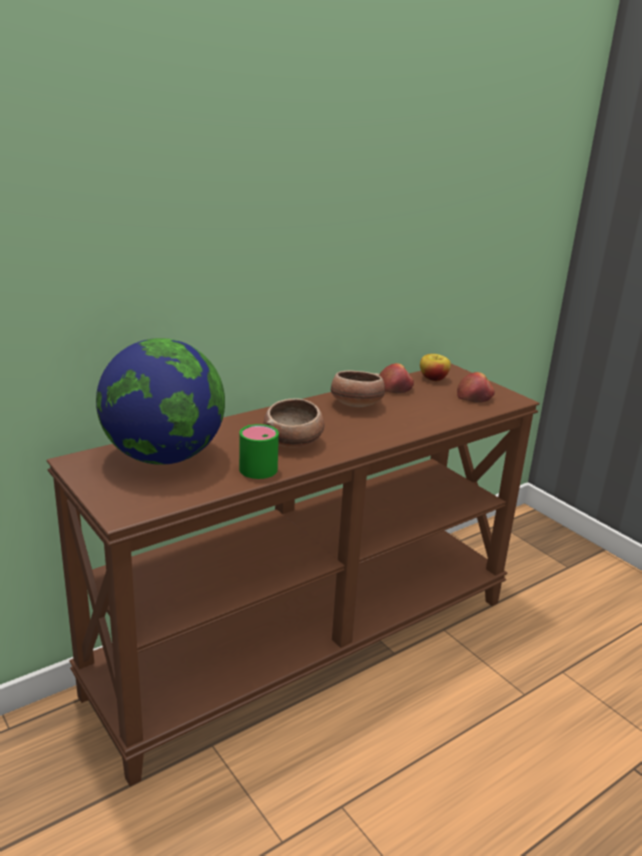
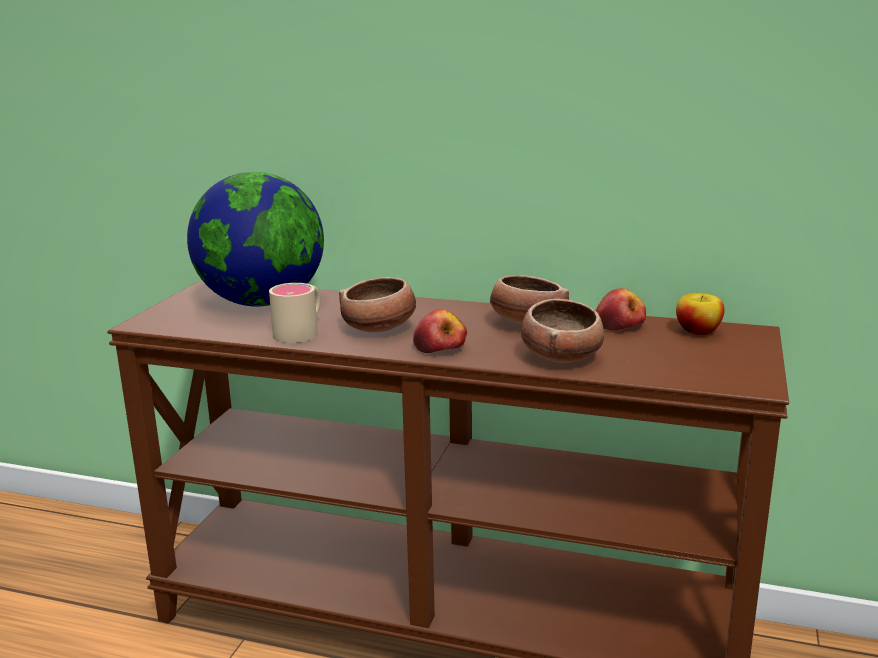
camera: 55 degrees right, 5 degrees down
green mug [239,424,279,479] -> beige mug [269,283,321,343]
apple [457,372,495,403] -> apple moved to [413,309,467,353]
none -> bowl [521,299,604,363]

